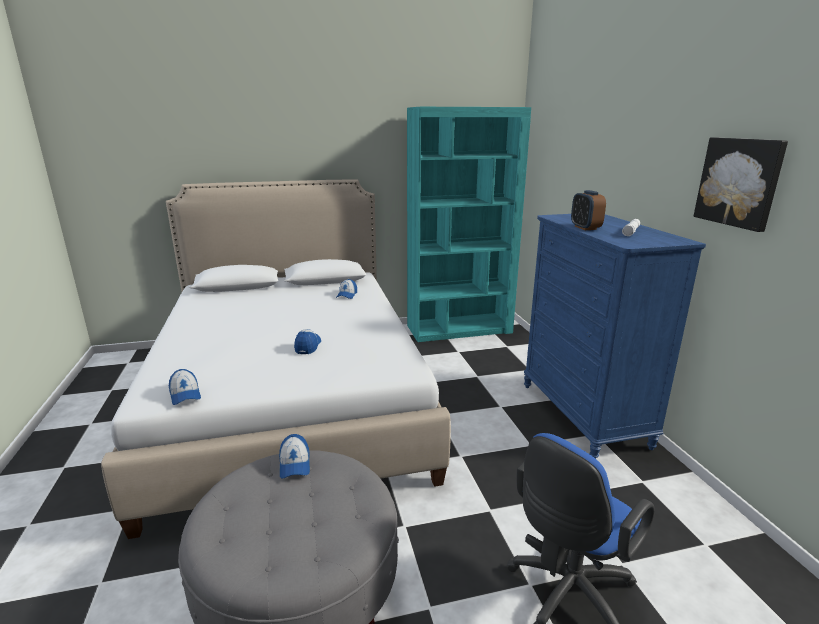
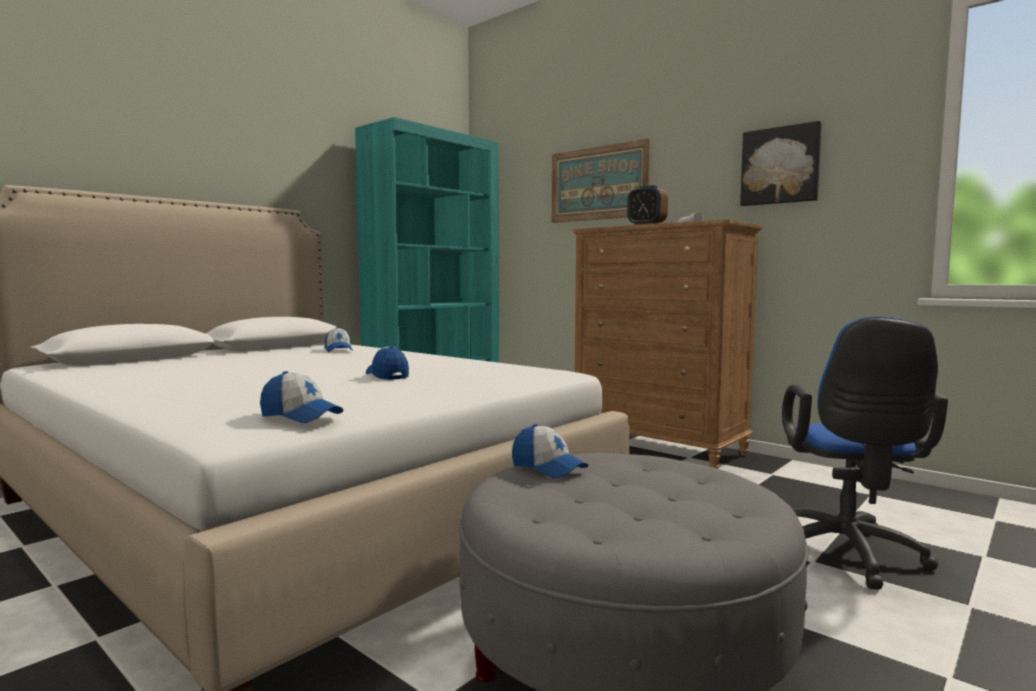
camera: 35 degrees left, 15 degrees down
blue dresser [524,214,706,459] -> brown dresser [573,219,762,468]
none -> picture [552,138,651,223]

